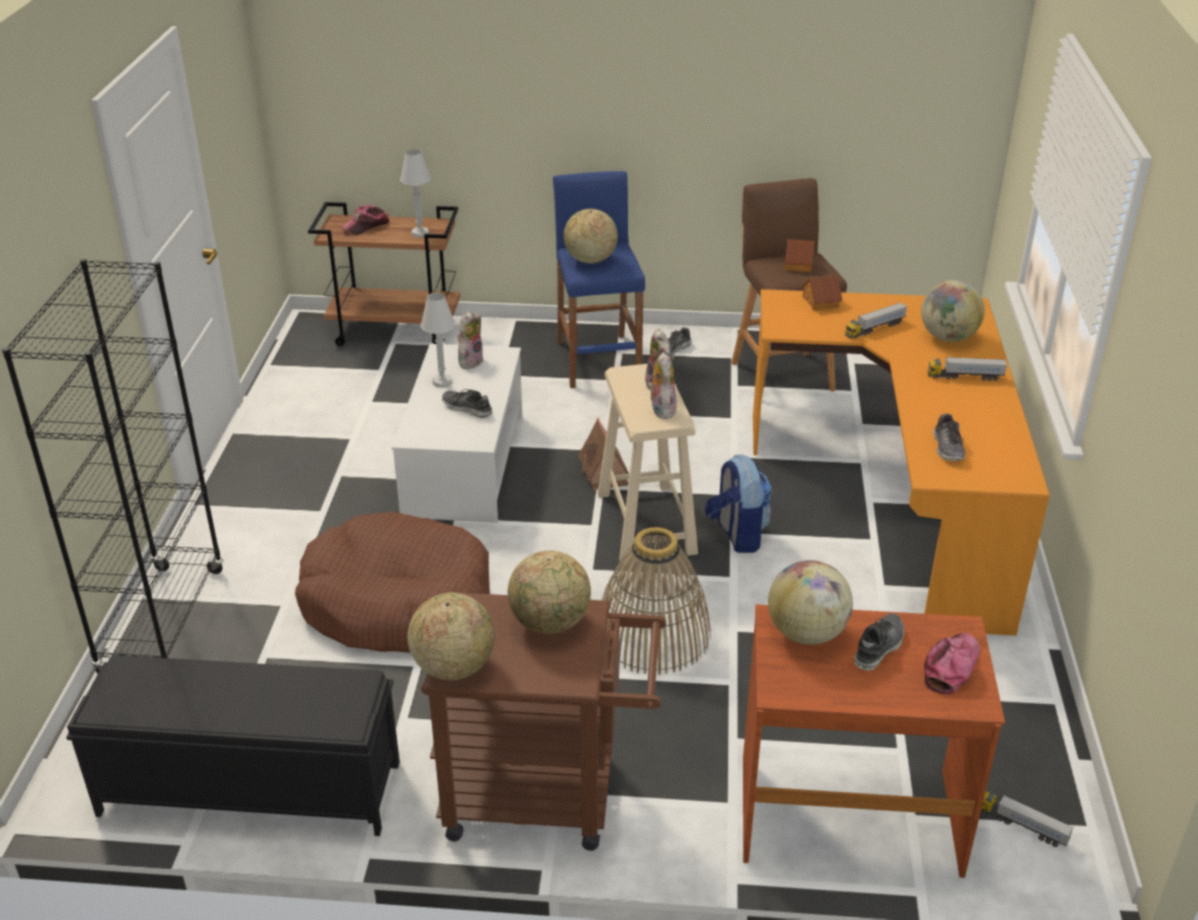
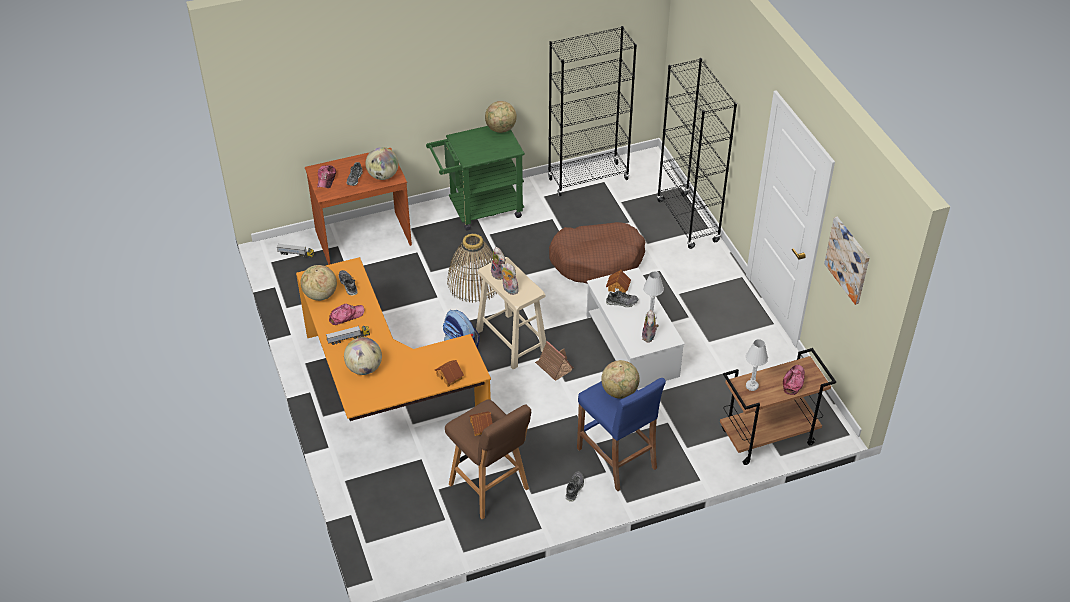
camera: 155 degrees right, 10 degrees up
black bench [66,655,400,836] -> black bookcase [548,26,637,196]
brown cart [421,592,666,851] -> green cart [426,126,525,230]
globe [508,551,591,634] -> globe moved to [301,265,337,301]
toy truck [845,302,907,339] -> none
none -> cap [329,304,364,325]
none -> toy house [606,270,631,293]
none -> picture [824,217,870,305]

